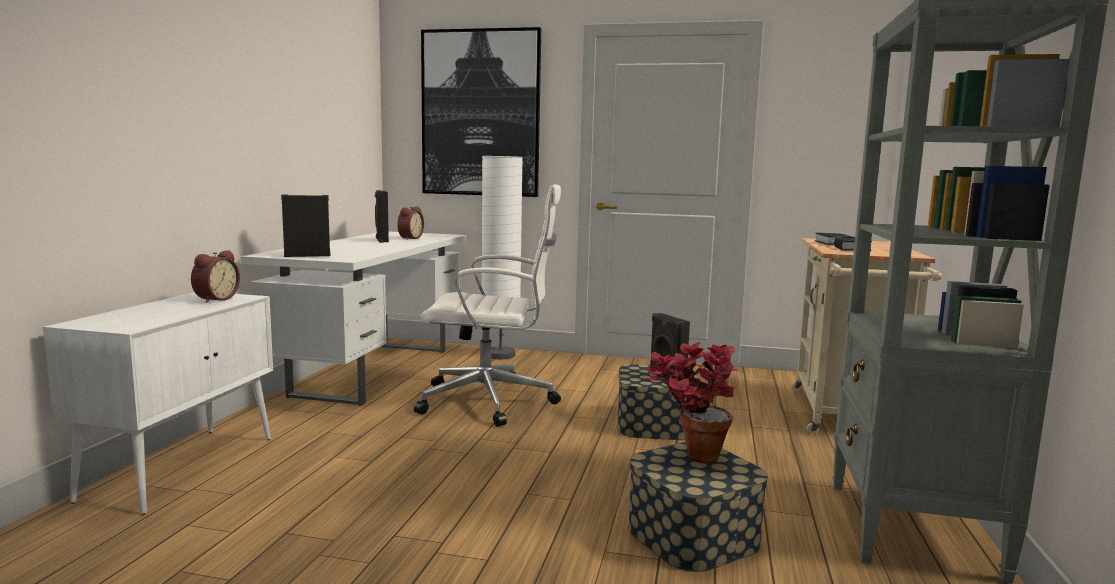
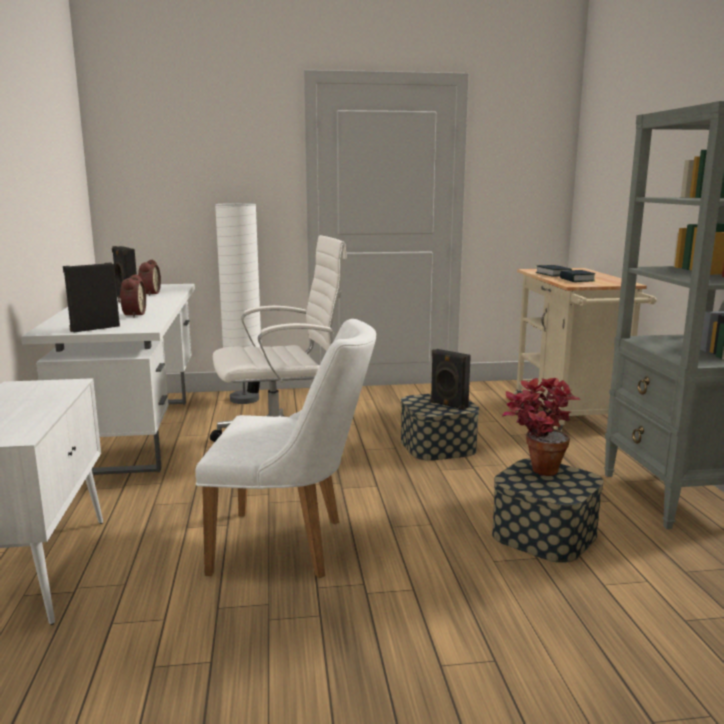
camera: 20 degrees left, 5 degrees up
alarm clock [191,250,240,303] -> alarm clock moved to [118,274,146,318]
picture [421,27,541,197] -> none
none -> white chair [195,319,376,578]

